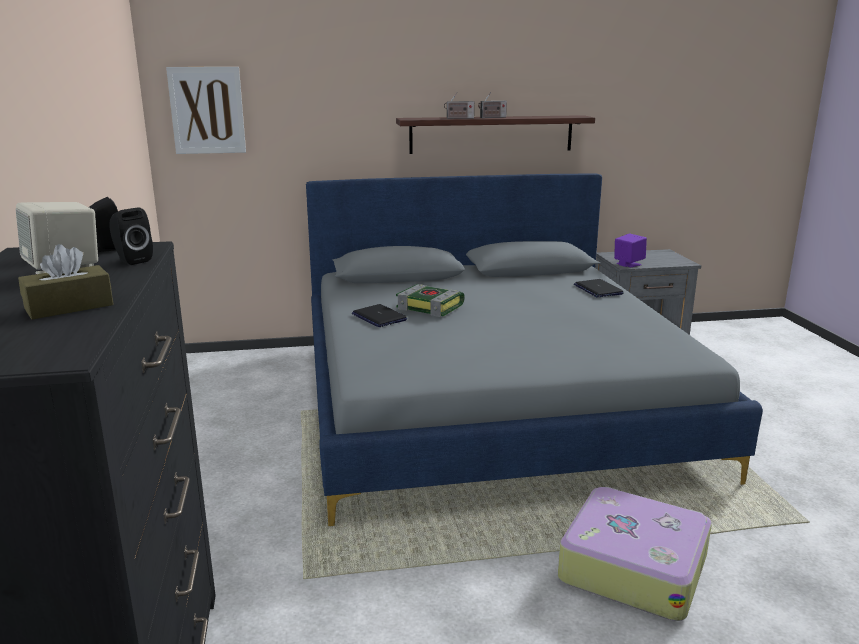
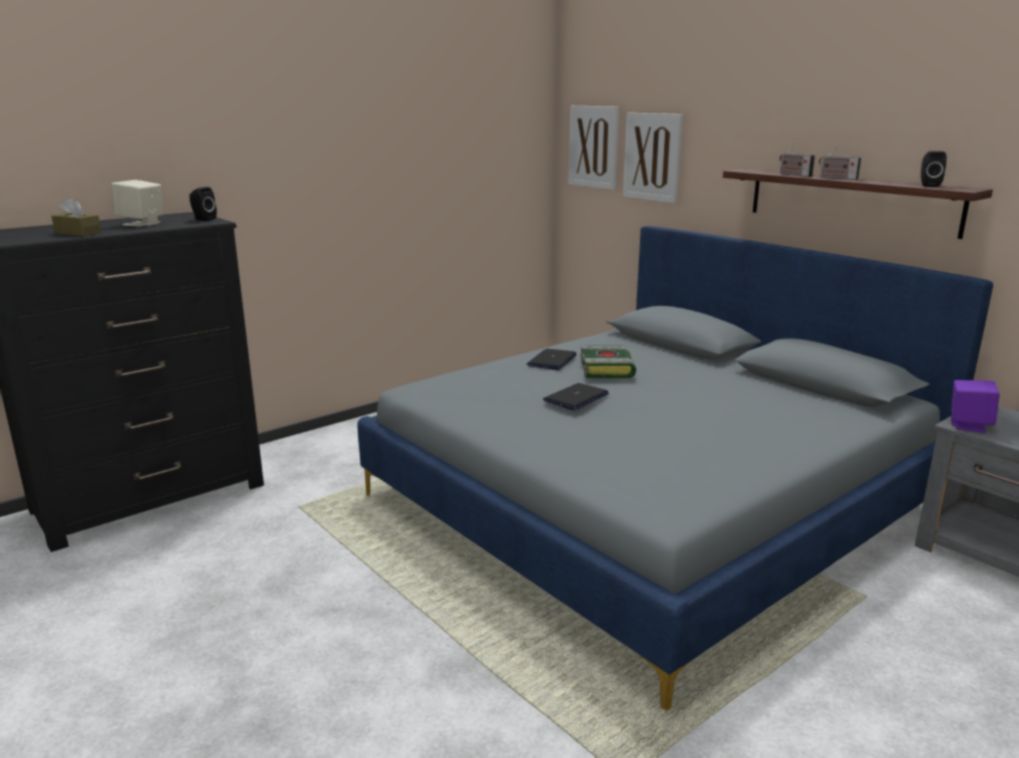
camera: 60 degrees right, 0 degrees up
black speaker [109,208,153,265] -> black speaker moved to [921,151,947,187]
suitcase [558,487,712,621] -> none
laptop [574,279,624,297] -> laptop moved to [543,383,609,410]
none -> picture [623,113,683,203]

